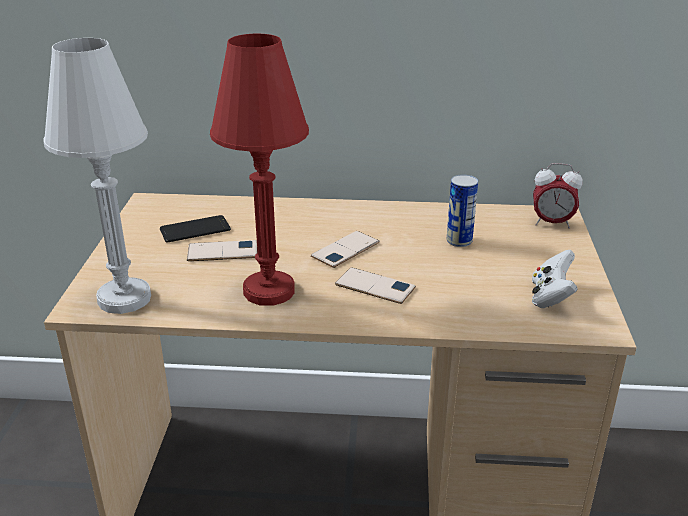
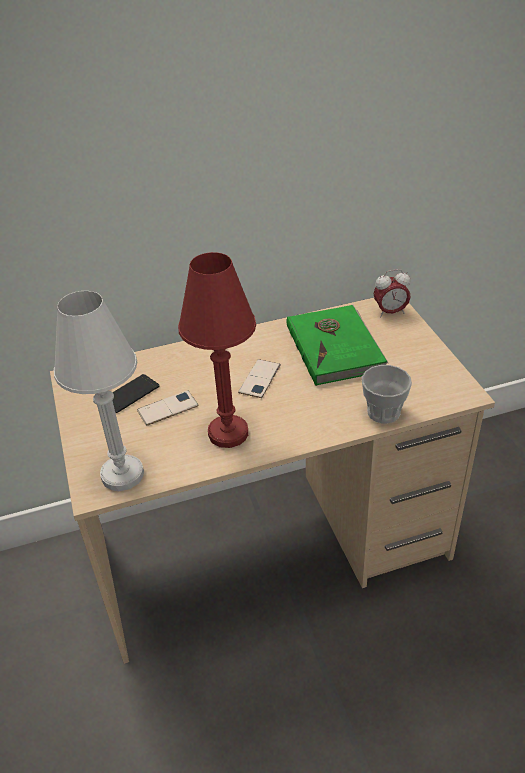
camera: 20 degrees left, 10 degrees up
phone [335,267,416,304] -> none
can [447,175,478,247] -> green book [286,305,388,386]
white game controller [532,250,578,308] -> none
none -> cup [362,365,412,423]

